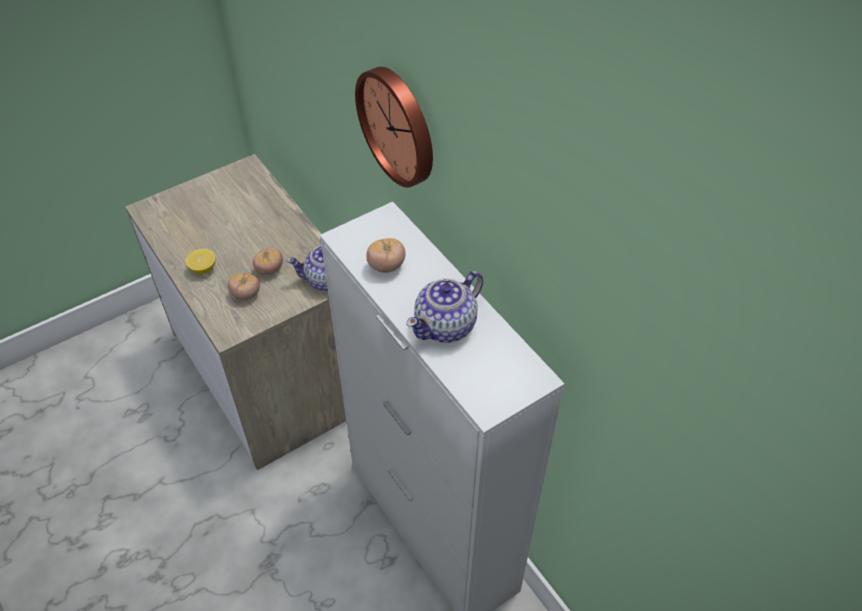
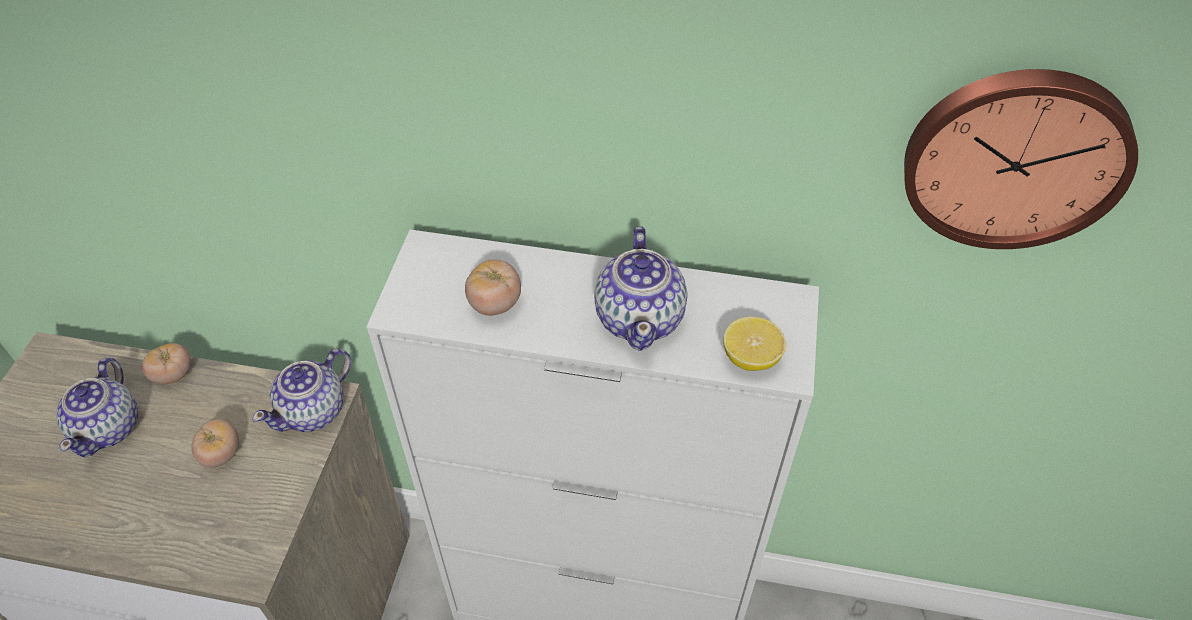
camera: 45 degrees left, 0 degrees up
lemon [186,249,216,274] -> lemon moved to [723,317,786,371]
tomato [228,273,260,300] -> tomato moved to [142,343,191,384]
wall clock [355,67,433,187] -> wall clock moved to [904,69,1138,249]
none -> teapot [56,358,138,457]

